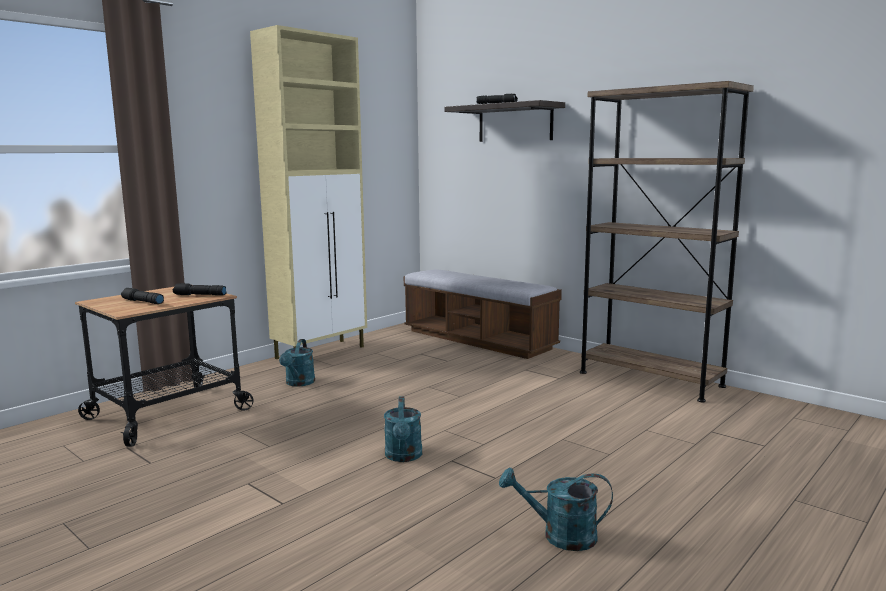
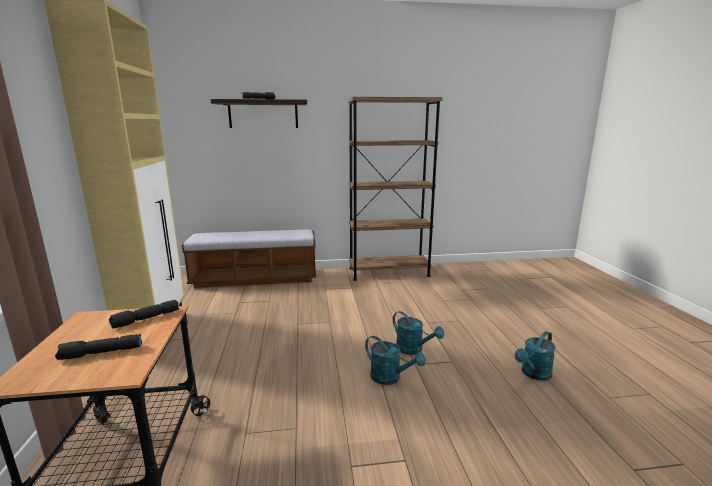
camera: 50 degrees left, 5 degrees up
turquoise watering can [279,339,315,387] -> turquoise watering can moved to [393,311,444,355]

